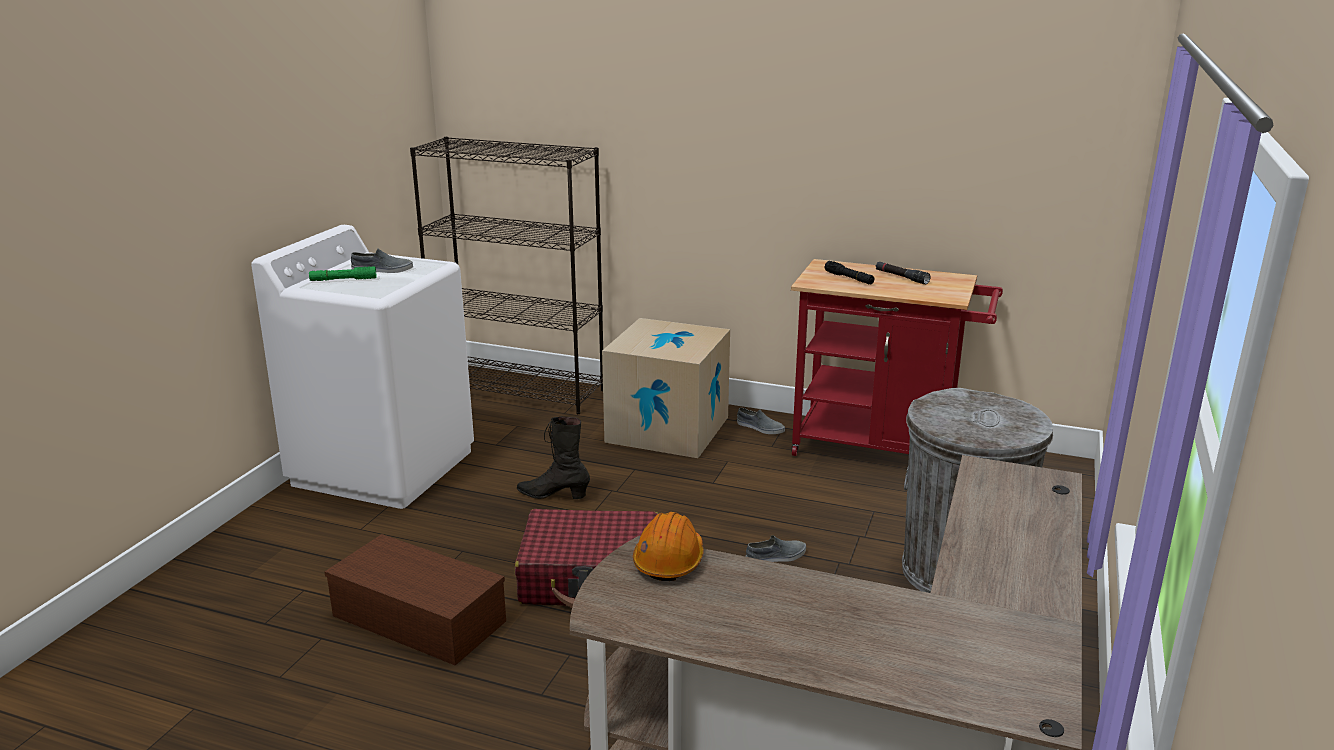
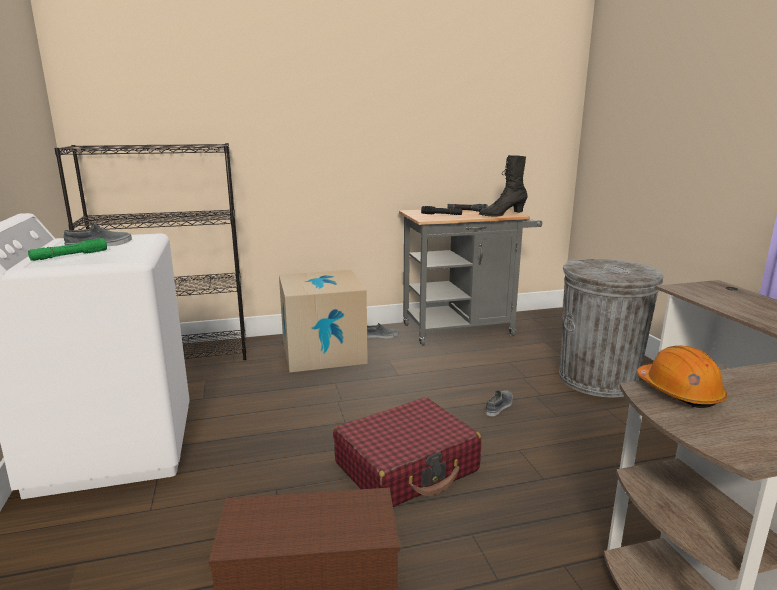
camera: 35 degrees left, 5 degrees down
black boot [517,416,590,499] -> black boot moved to [479,155,528,217]
red cart [791,259,1003,456] -> grey cart [399,209,542,346]

